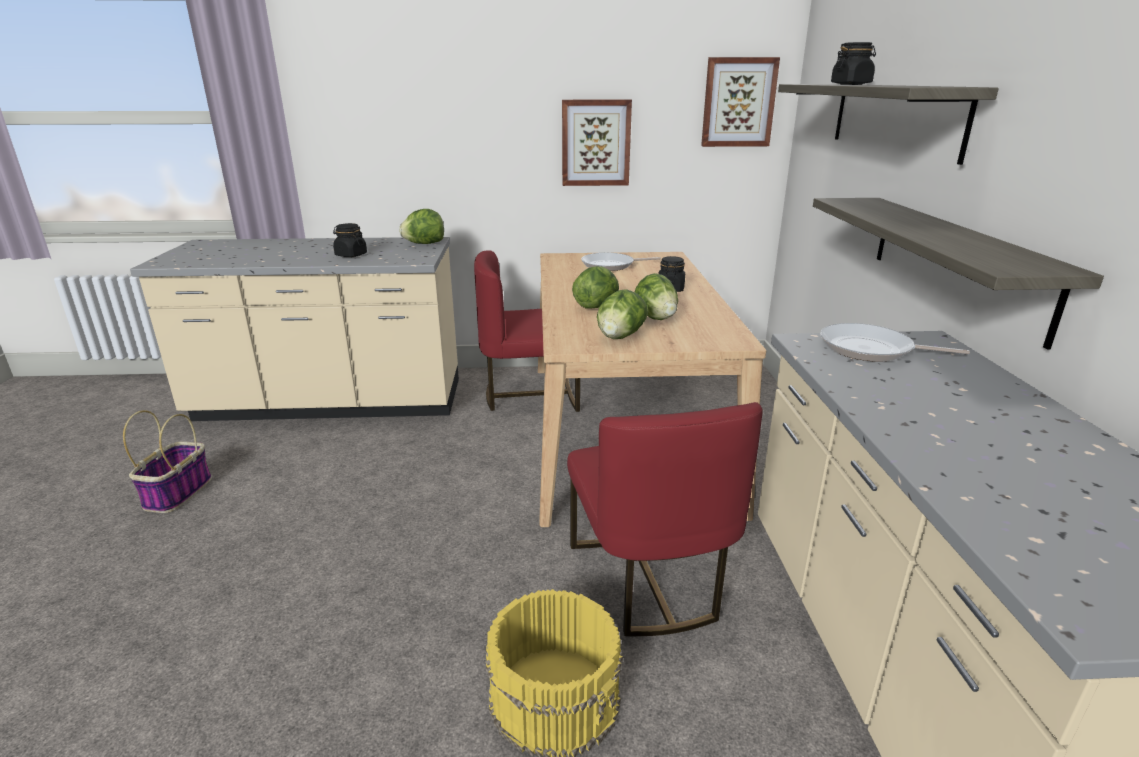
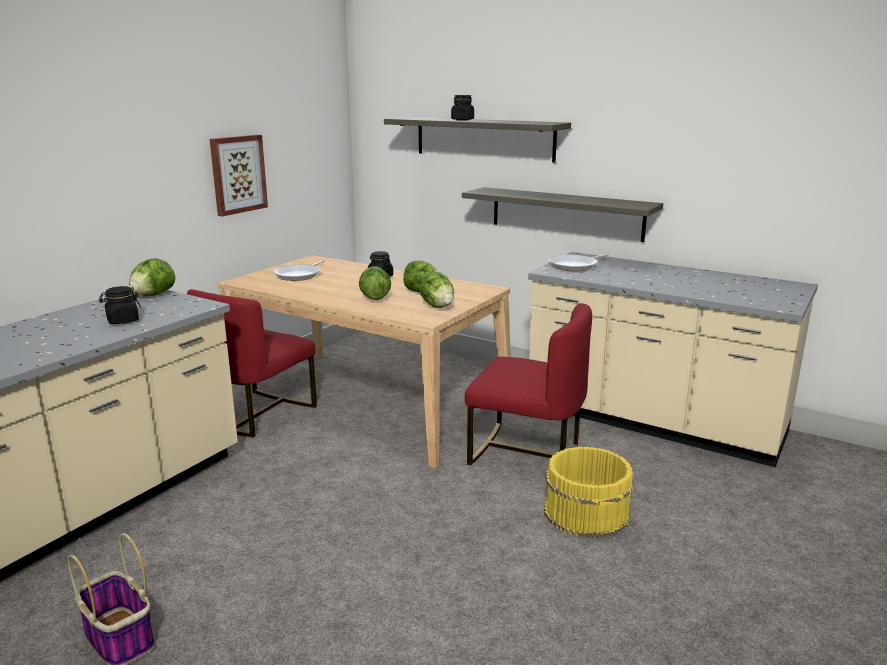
camera: 55 degrees left, 5 degrees down
picture [701,57,780,147] -> none

